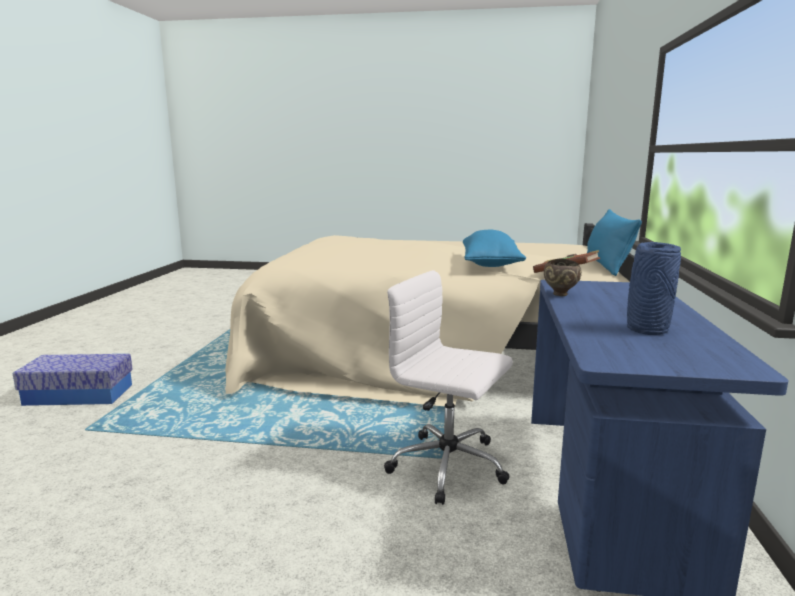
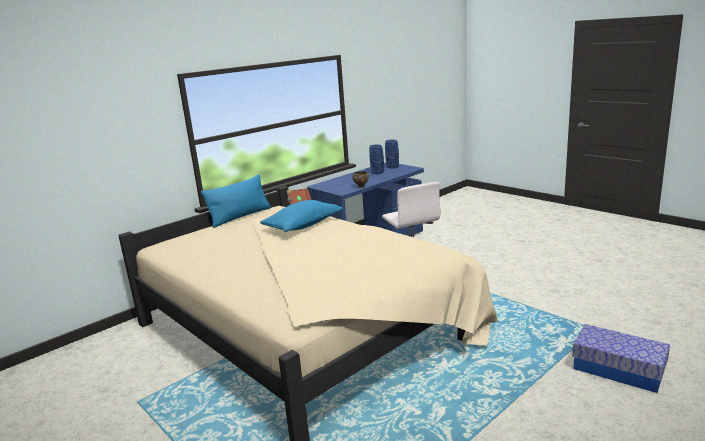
camera: 140 degrees left, 5 degrees up
none -> blue vase [385,140,399,168]

